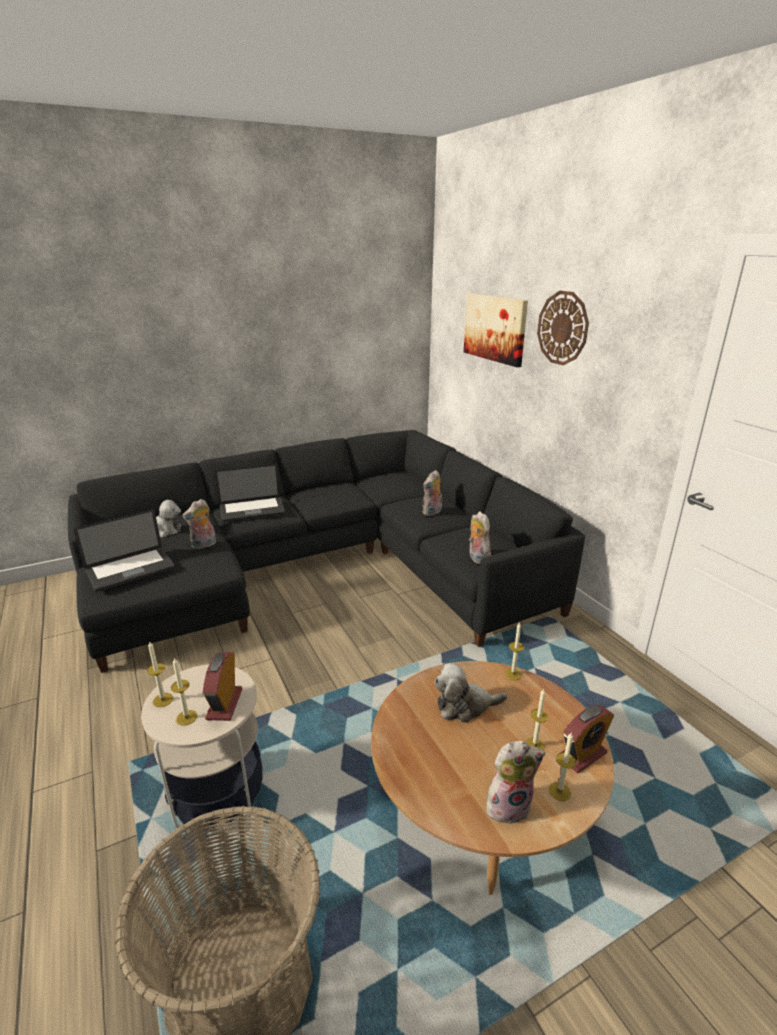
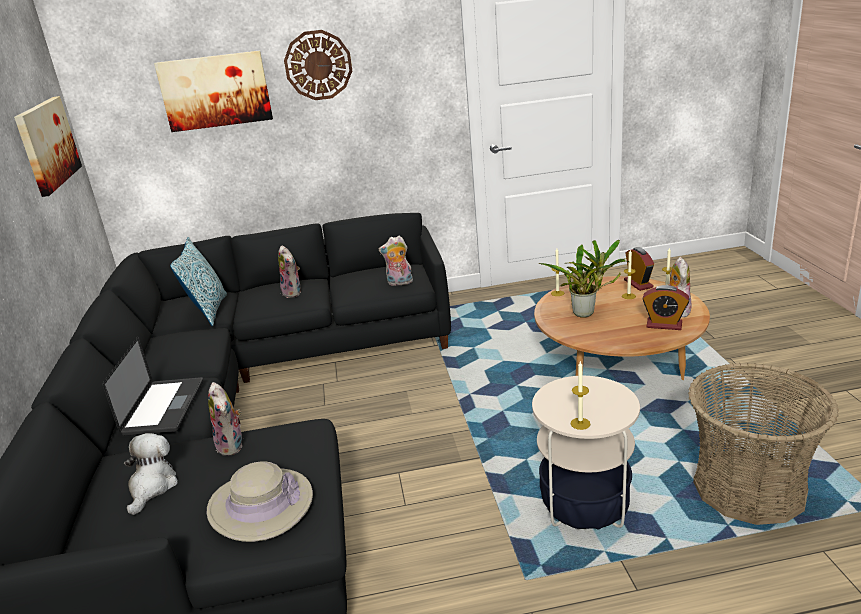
camera: 70 degrees left, 0 degrees up
laptop [74,509,175,592] -> beige hat [207,461,313,542]
candle [171,658,197,726] -> none
alarm clock [203,652,242,721] -> alarm clock moved to [643,285,689,330]
plush toy [434,663,508,723] -> potted plant [538,240,629,318]
none -> picture [14,96,82,197]
none -> pillow [170,237,227,326]

